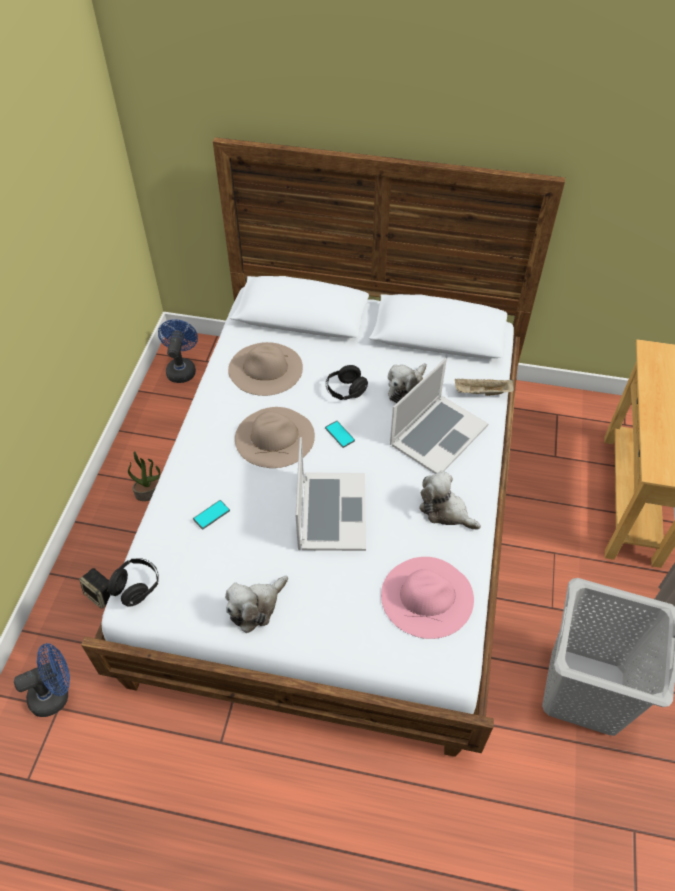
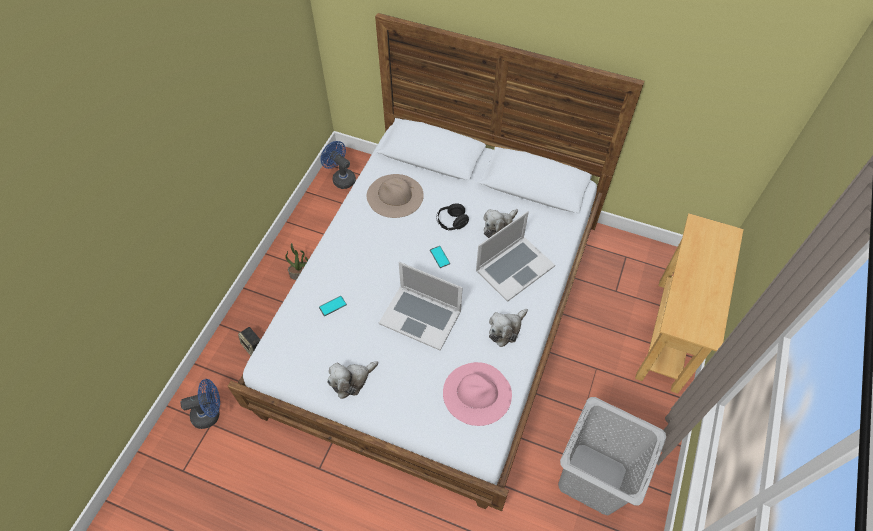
camera: 10 degrees right, 5 degrees up
black headphones [108,558,159,607] -> none
blue fan [158,319,198,383] -> blue fan turned 60 degrees counterclockwise [320,141,356,189]
beige hat [235,407,315,468] -> none
laptop [295,437,366,551] -> laptop turned 105 degrees clockwise [379,262,463,351]
plush toy [419,471,481,530] -> plush toy turned 90 degrees counterclockwise [489,309,528,347]
beige tray [455,379,514,396] -> none

